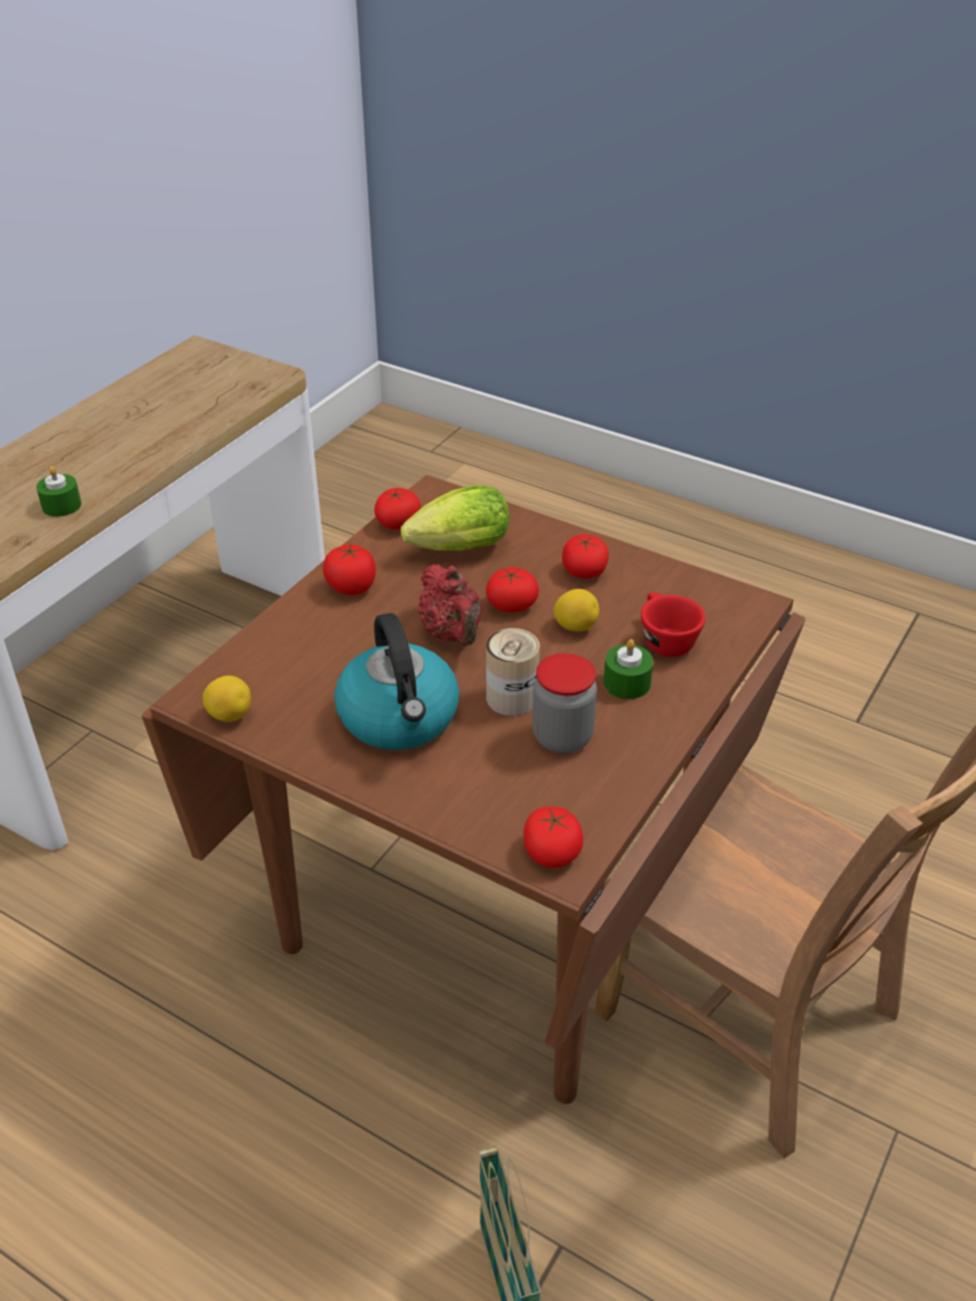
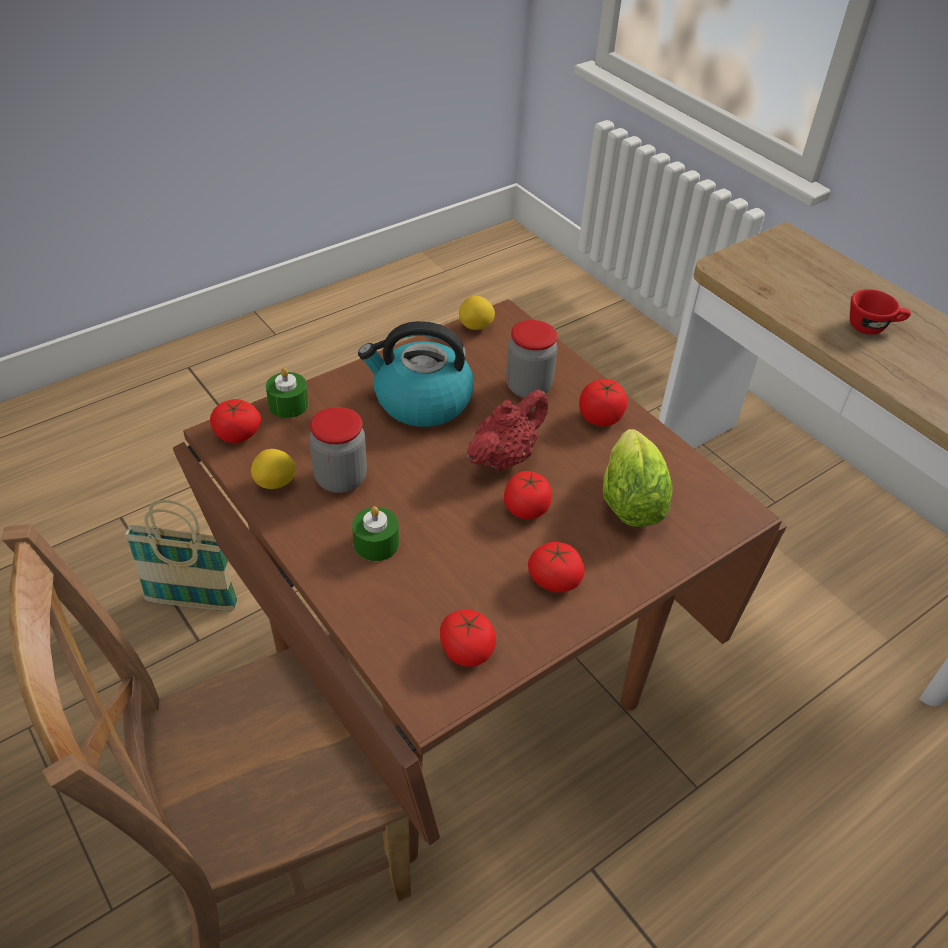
camera: 110 degrees right, 5 degrees up
green candle [36,466,82,517] -> green candle moved to [266,367,309,418]
tomato [374,488,421,530] -> tomato moved to [440,610,496,667]
red teapot [418,564,483,646] -> red teapot turned 135 degrees clockwise [467,389,548,471]
can [486,628,540,716] -> none
lemon [553,589,599,632] -> lemon moved to [251,449,296,489]
red cup [641,592,705,657] -> red cup moved to [850,289,911,335]
none -> jar [506,320,558,398]

